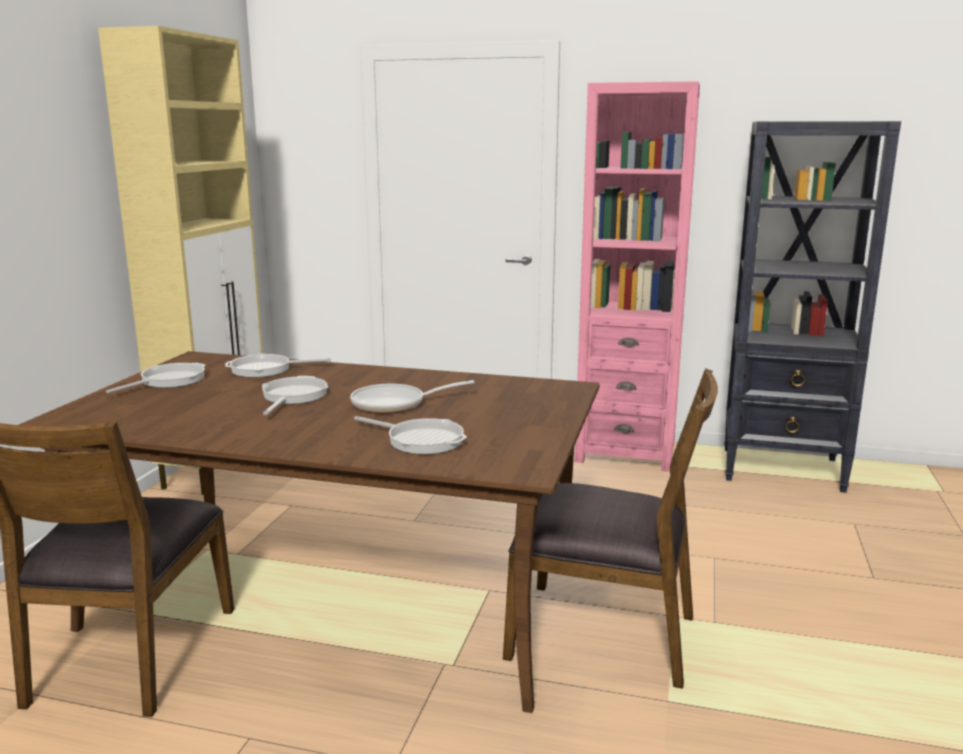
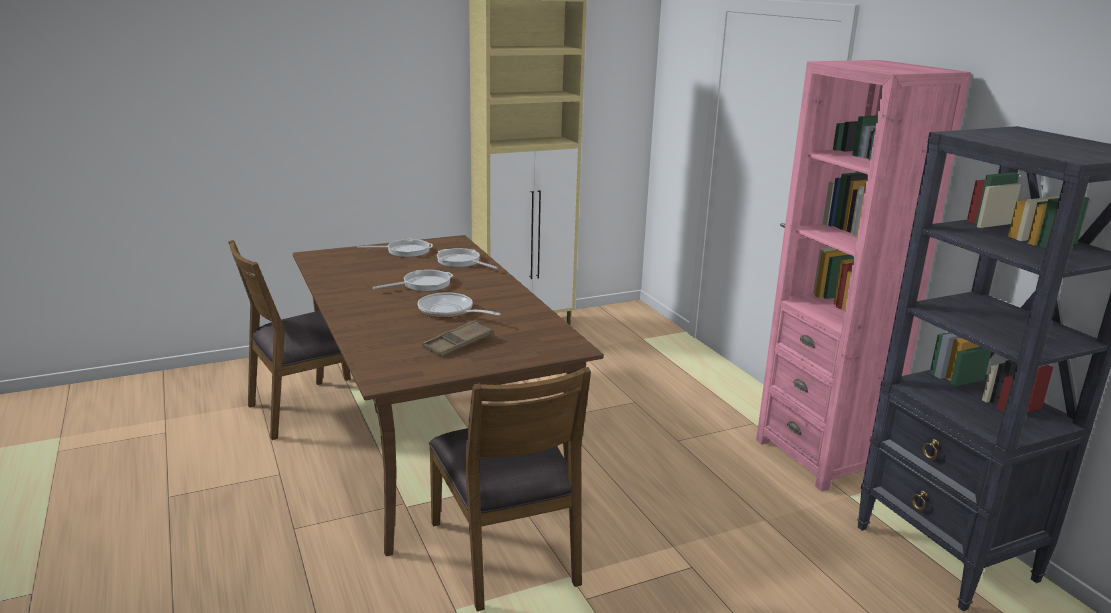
camera: 50 degrees right, 5 degrees up
frying pan [354,416,467,454] -> none
none -> brown tray [423,320,493,357]

